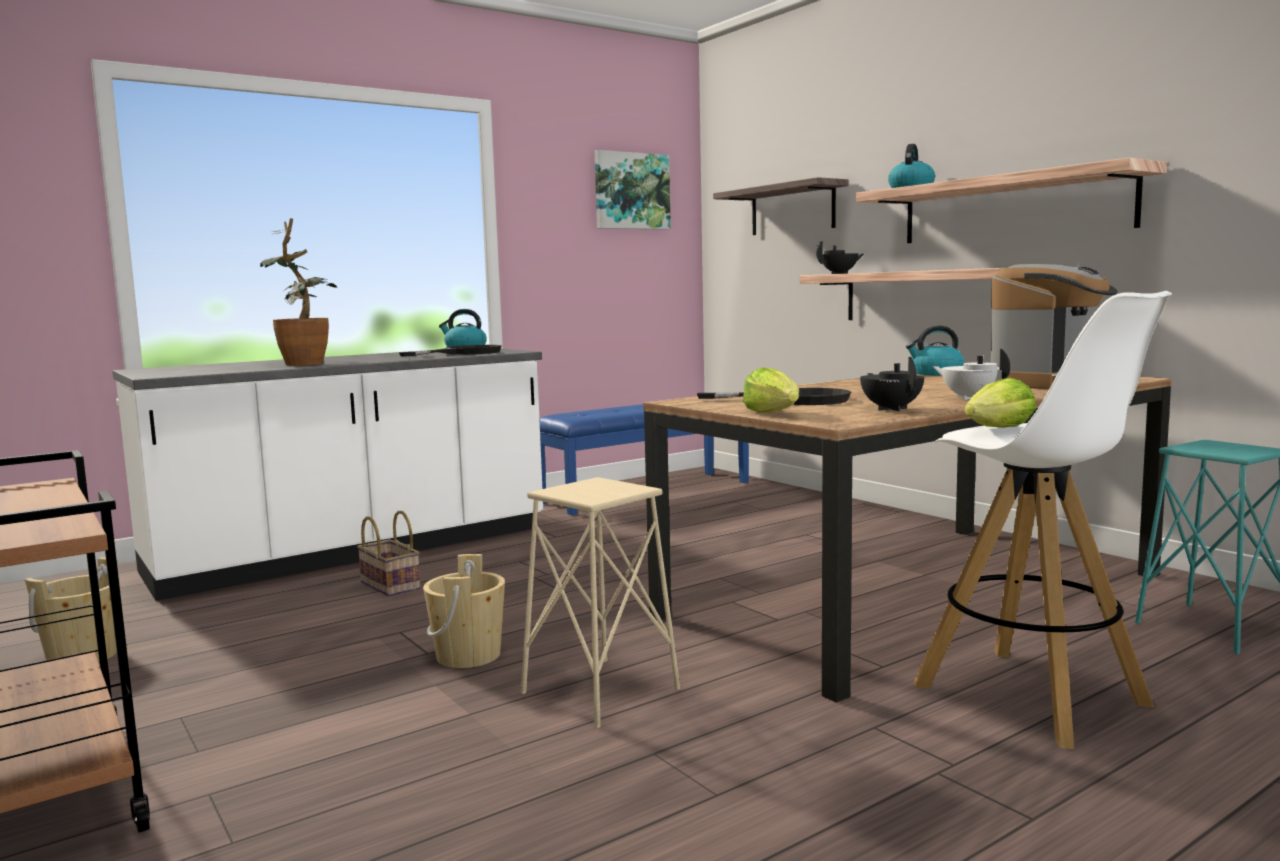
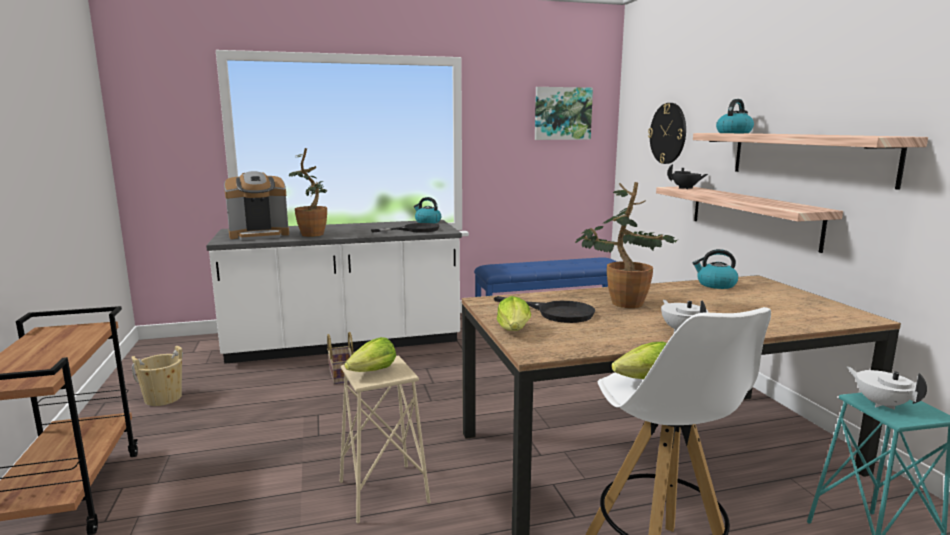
camera: 20 degrees right, 5 degrees up
beige bucket [423,554,505,668] -> none
shelf [713,177,848,235] -> wall clock [648,103,686,164]
black teapot [860,357,924,411] -> none
coffee machine [991,264,1118,389] -> coffee machine moved to [224,171,289,240]
none -> lettuce [344,337,396,372]
none -> potted plant [575,182,677,308]
none -> white teapot [846,366,927,410]

